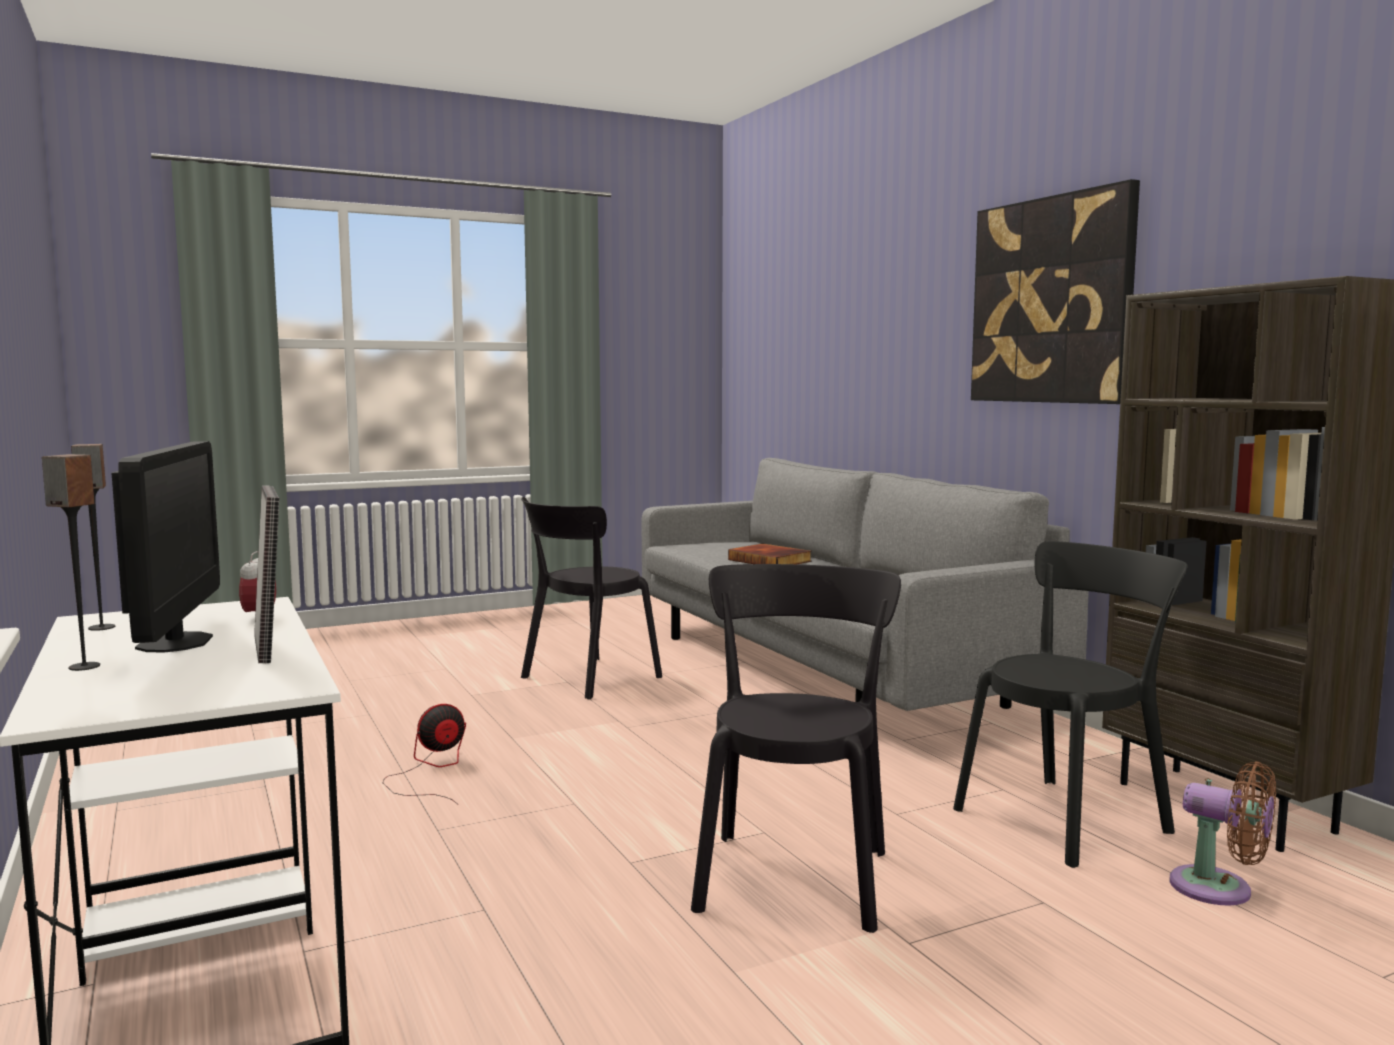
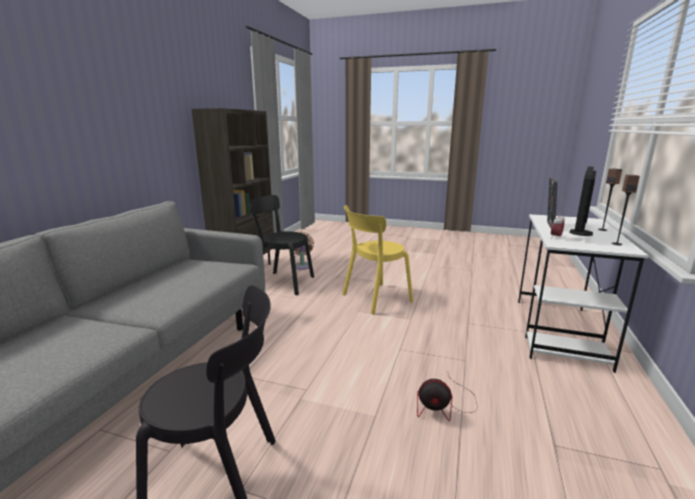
camera: 135 degrees left, 10 degrees up
black chair [691,564,901,933] -> yellow chair [342,205,413,315]
book [728,544,812,564] -> none
picture [971,179,1140,404] -> none

